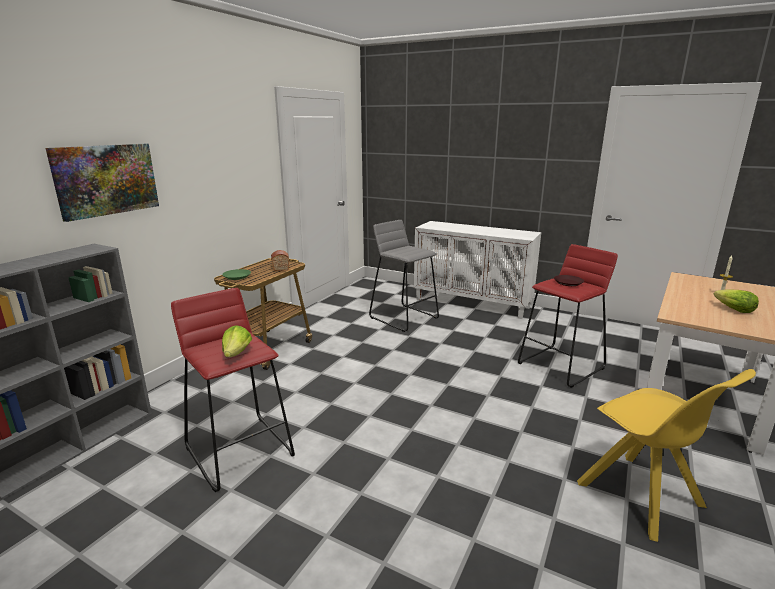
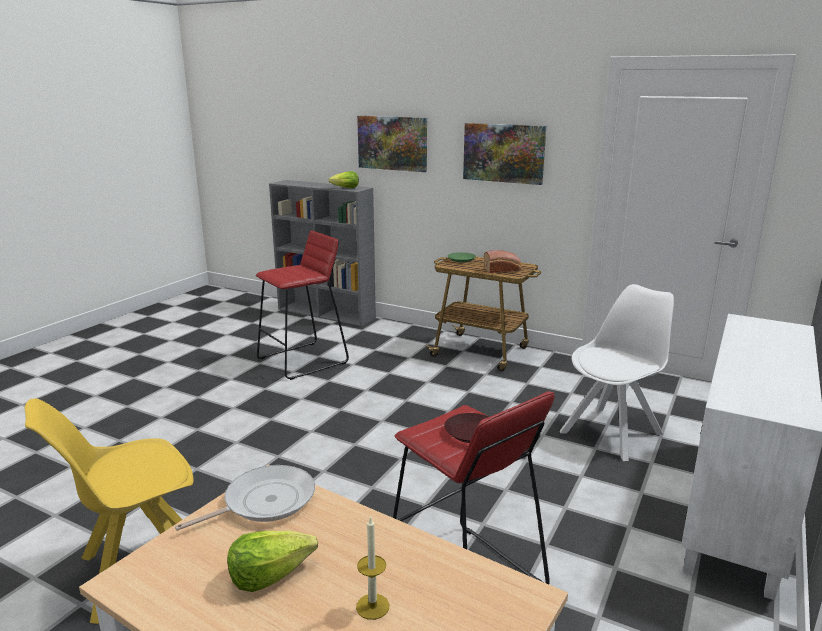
camera: 90 degrees right, 0 degrees up
lettuce [222,325,252,357] -> lettuce moved to [329,171,359,188]
grey stool [369,220,439,332] -> white chair [560,284,674,461]
none -> frying pan [175,465,315,531]
none -> picture [463,123,546,185]

